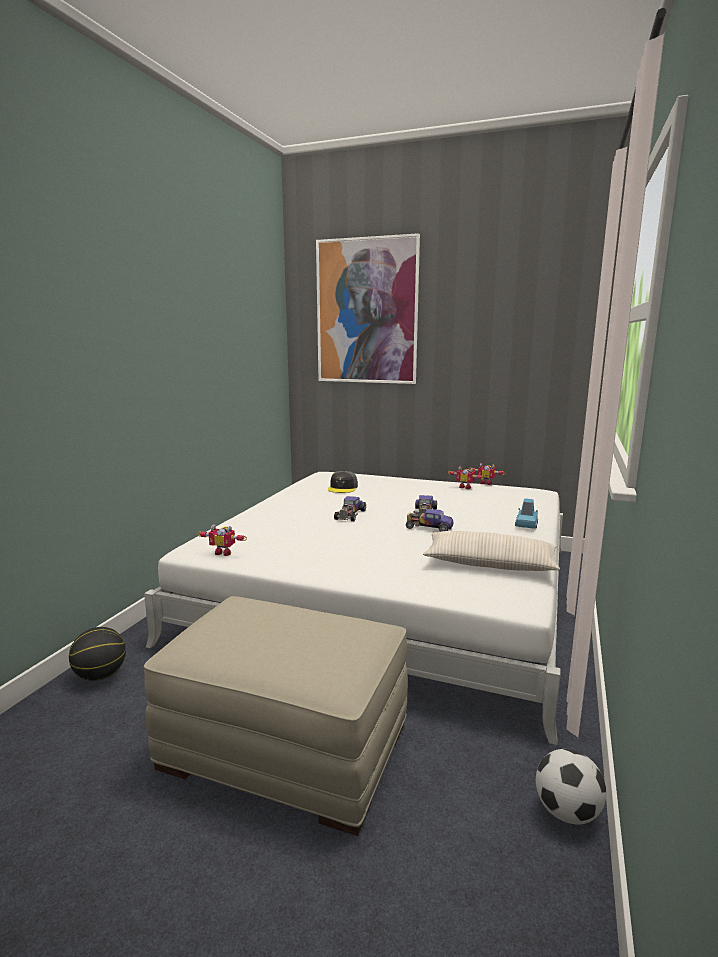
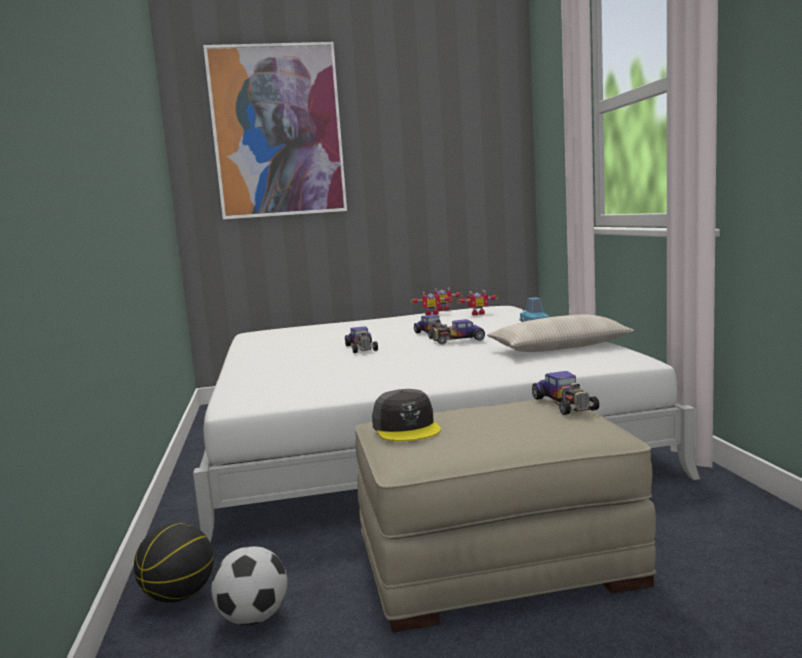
camera: 30 degrees left, 5 degrees down
toy robot [197,525,247,556] -> toy robot moved to [457,290,498,315]
grey cap [328,471,358,493] -> grey cap moved to [372,389,441,441]
football [536,749,606,825] -> football moved to [211,546,287,625]
none -> toy car [532,371,599,415]

